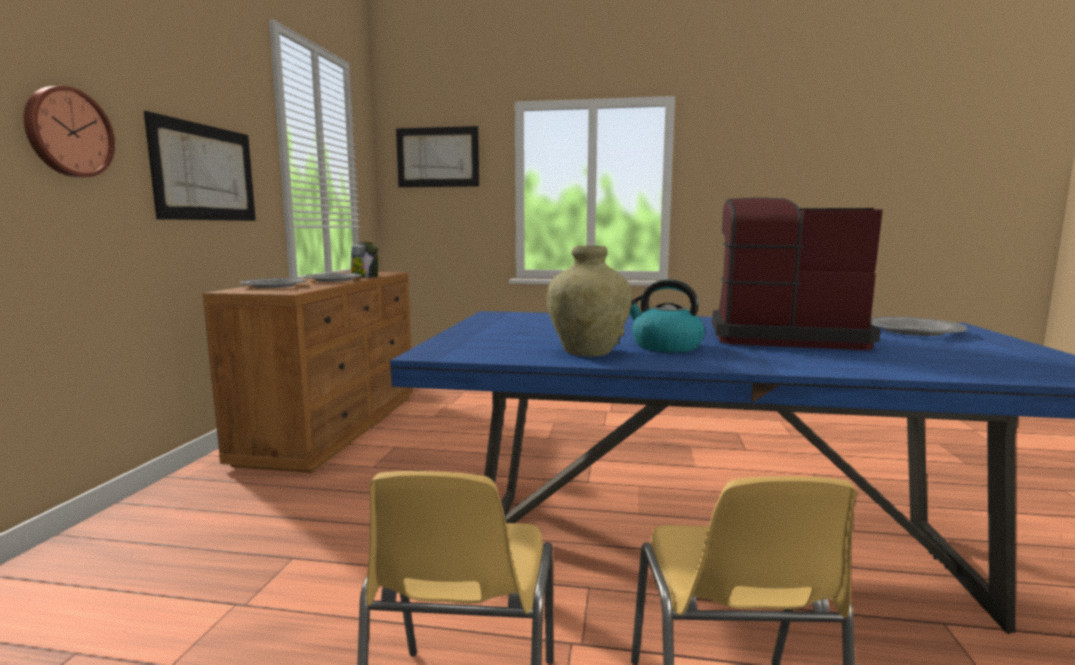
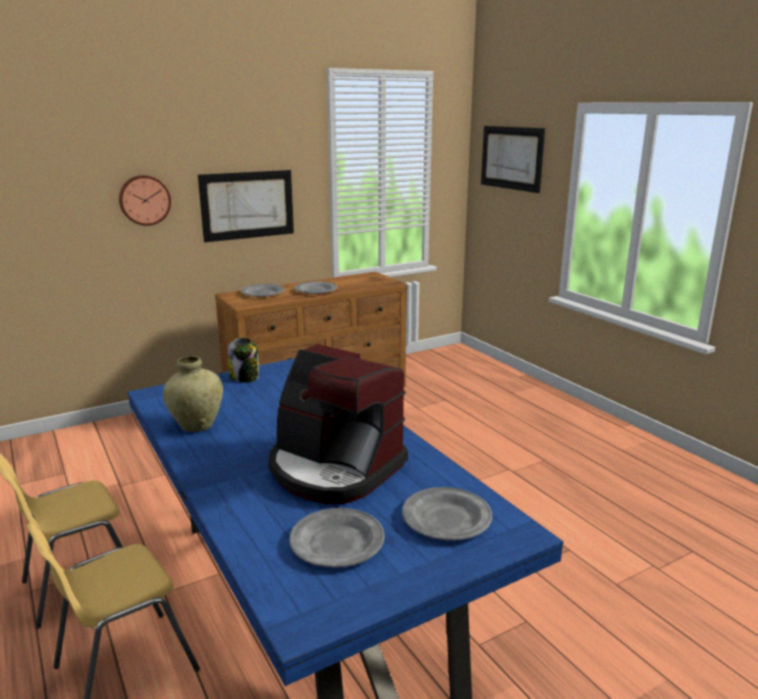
camera: 50 degrees right, 10 degrees up
jar [351,242,378,278] -> jar moved to [228,338,259,383]
kettle [629,279,705,353] -> none
coffee machine [712,198,883,350] -> coffee machine turned 150 degrees clockwise [269,344,408,504]
none -> grey plate [289,508,385,568]

